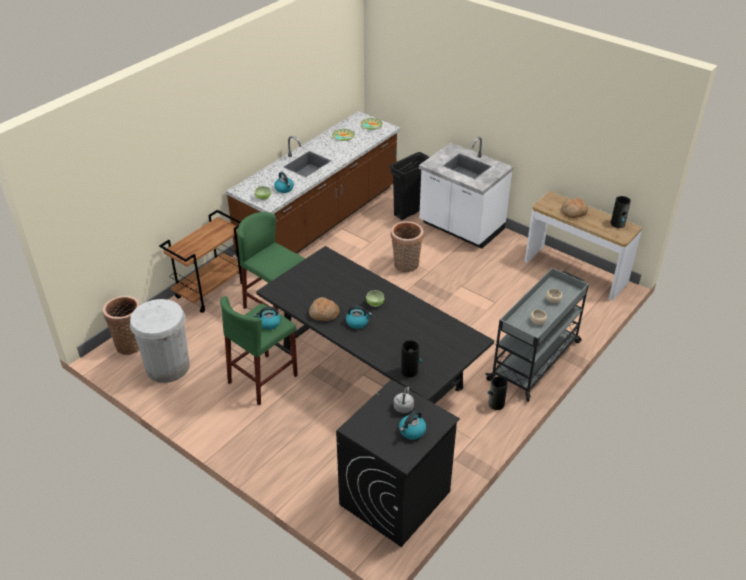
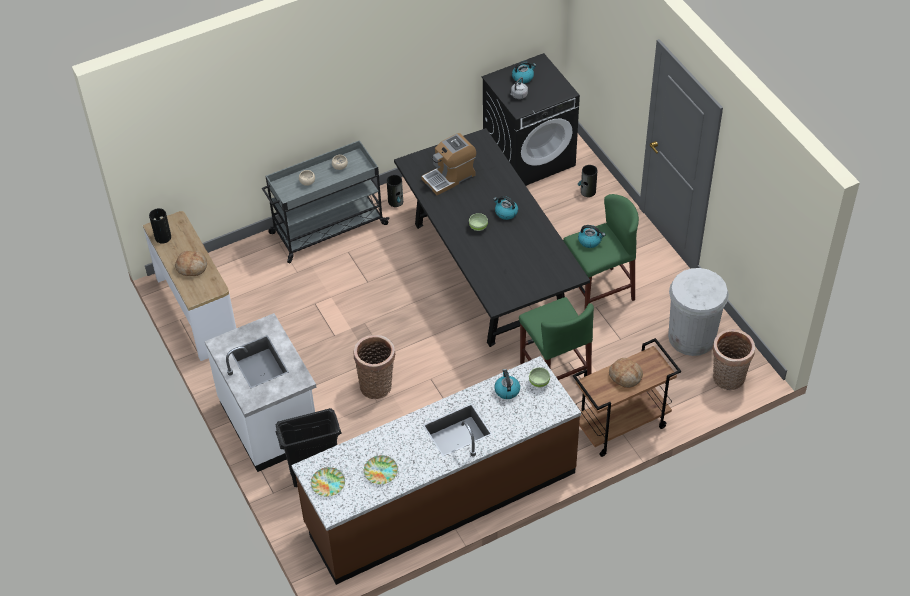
camera: 155 degrees left, 10 degrees up
bread [309,297,339,321] -> bread moved to [609,358,643,388]
vase [401,340,422,378] -> vase moved to [578,165,597,197]
none -> coffee machine [421,133,476,195]

